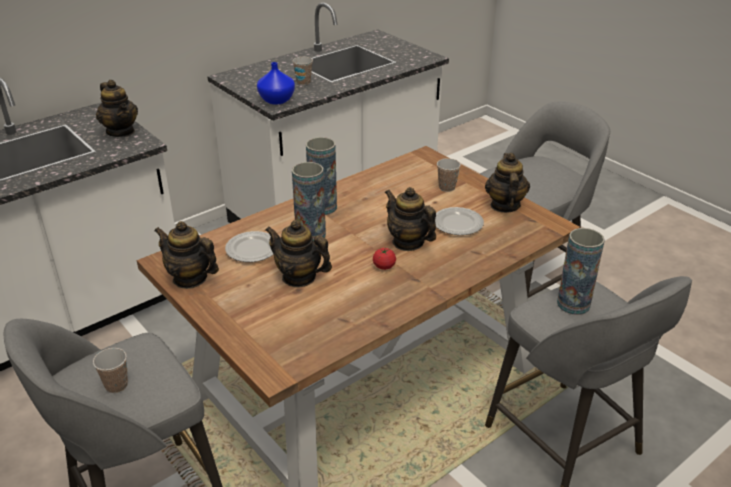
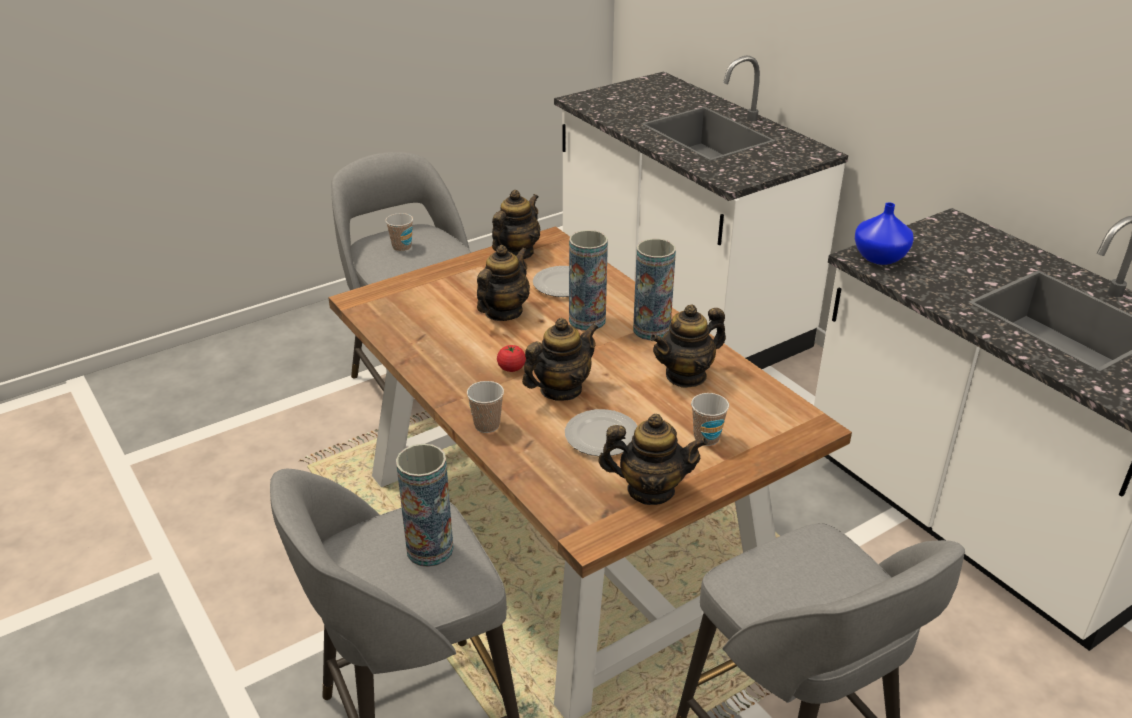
camera: 95 degrees right, 0 degrees up
teapot [96,80,138,137] -> teapot moved to [650,304,726,388]
cup [293,57,313,85] -> cup moved to [467,381,504,433]

